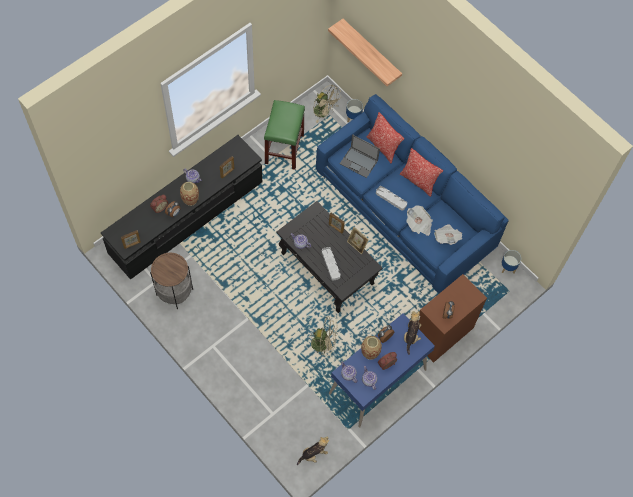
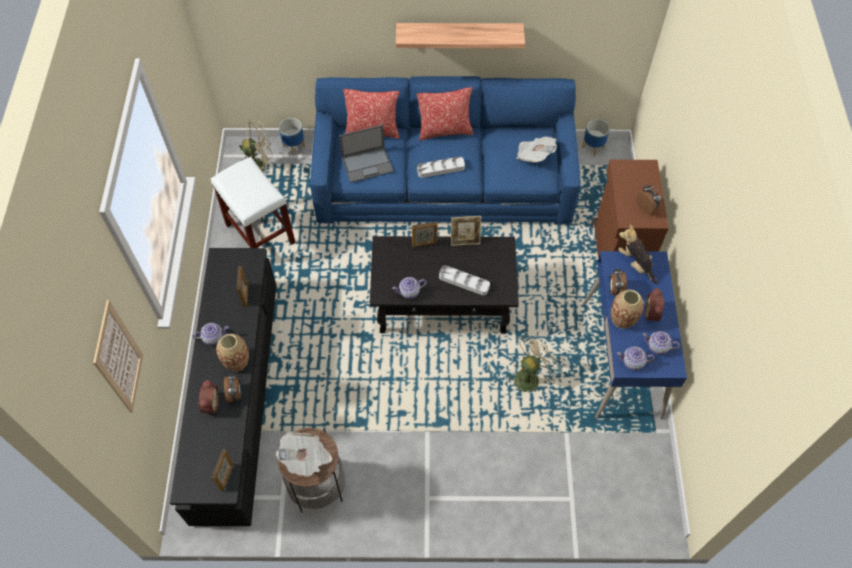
camera: 45 degrees left, 5 degrees down
green stool [264,100,305,170] -> white stool [211,157,296,248]
plush toy [297,437,329,465] -> none
shelf [328,19,402,86] -> shelf moved to [396,23,525,49]
newspaper [406,205,433,236] -> newspaper moved to [276,432,332,477]
none -> picture [93,300,143,413]

